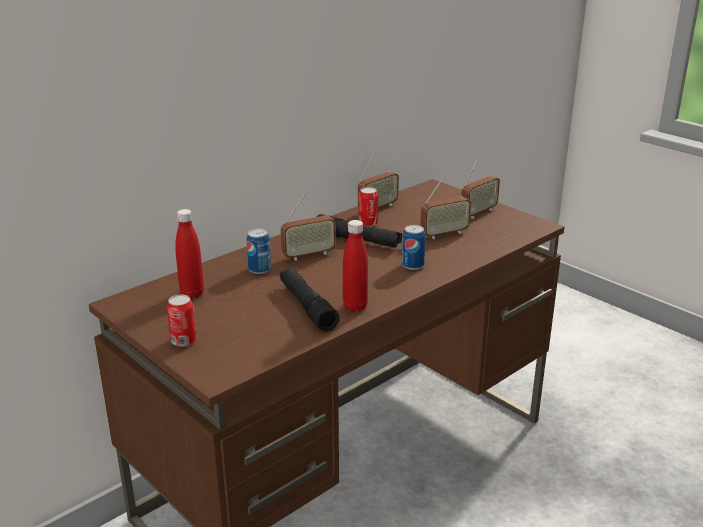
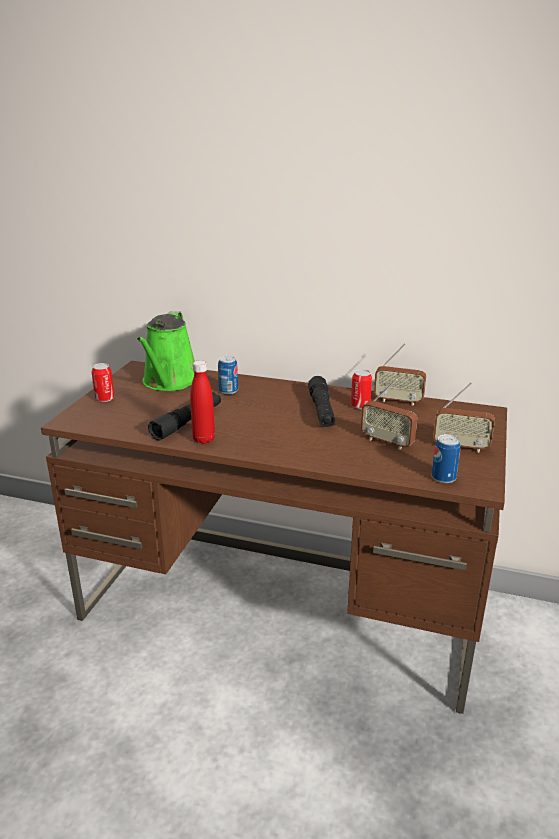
camera: 60 degrees right, 0 degrees up
red bottle [175,209,204,299] -> green watering can [136,311,195,391]
radio [281,192,336,261] -> none
can [402,225,426,270] -> can moved to [431,434,461,484]

